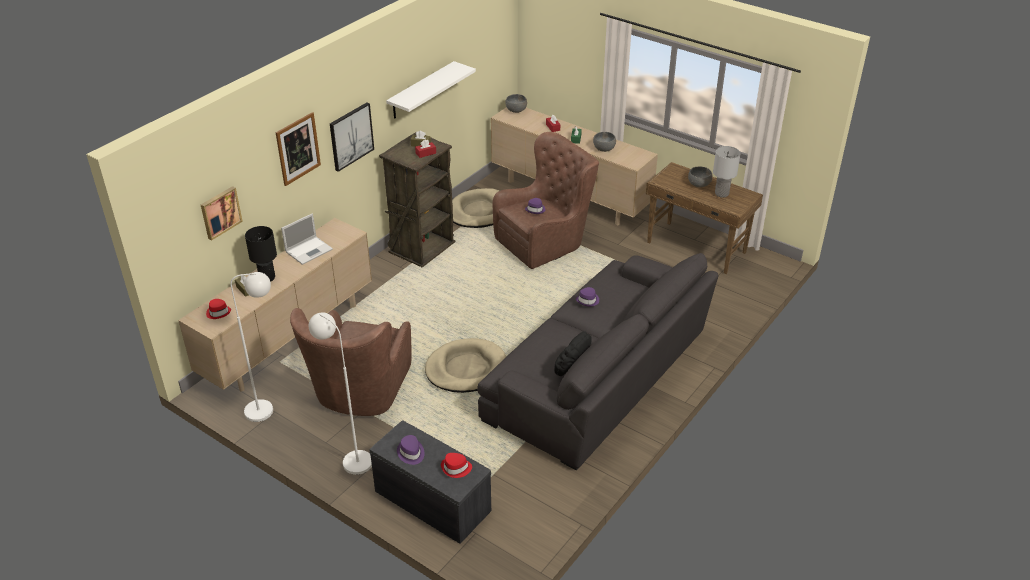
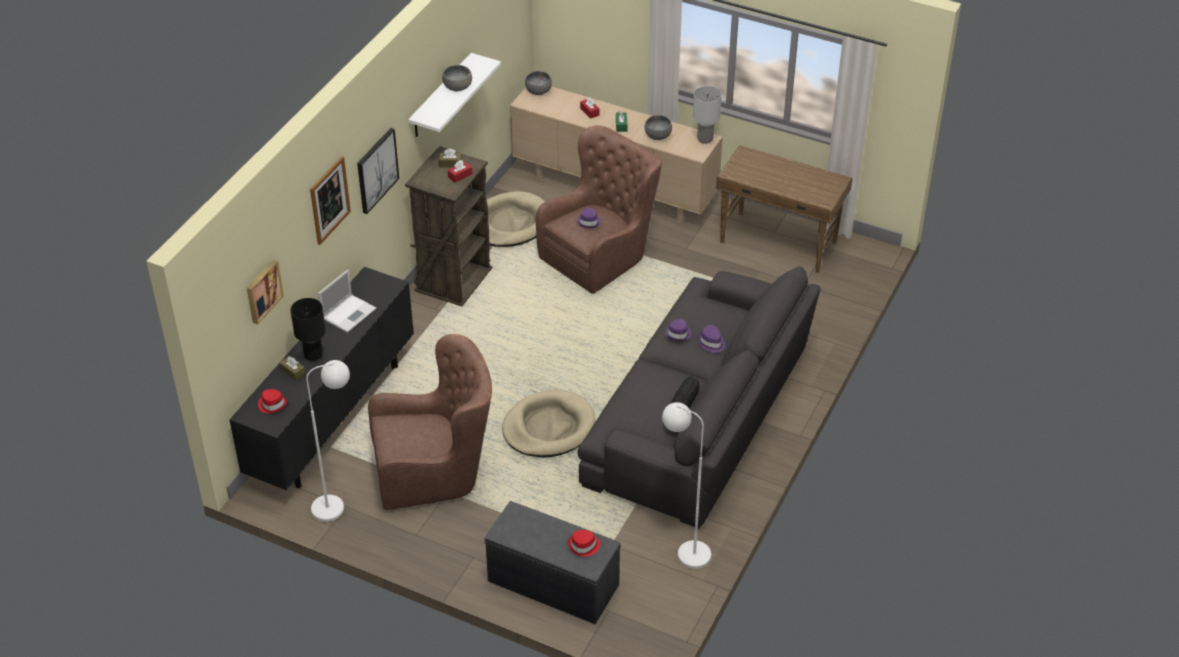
camera: 10 degrees left, 5 degrees up
beige cabinet [178,218,372,392] -> black cabinet [230,267,414,490]
brown armchair [290,308,412,416] -> brown armchair turned 105 degrees counterclockwise [368,334,492,510]
white floor lamp [309,312,372,475] -> white floor lamp moved to [662,402,711,569]
purple hat [397,435,425,465] -> purple hat moved to [698,325,725,353]
grey bowl [688,167,713,188] -> grey bowl moved to [442,65,472,91]
grey table lamp [713,146,741,198] -> grey table lamp moved to [693,86,722,144]

